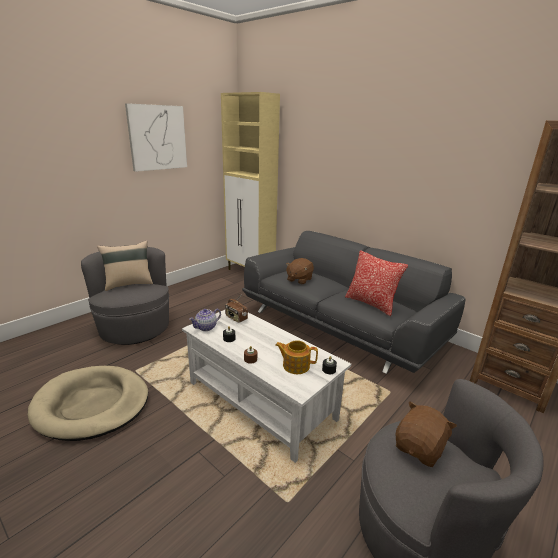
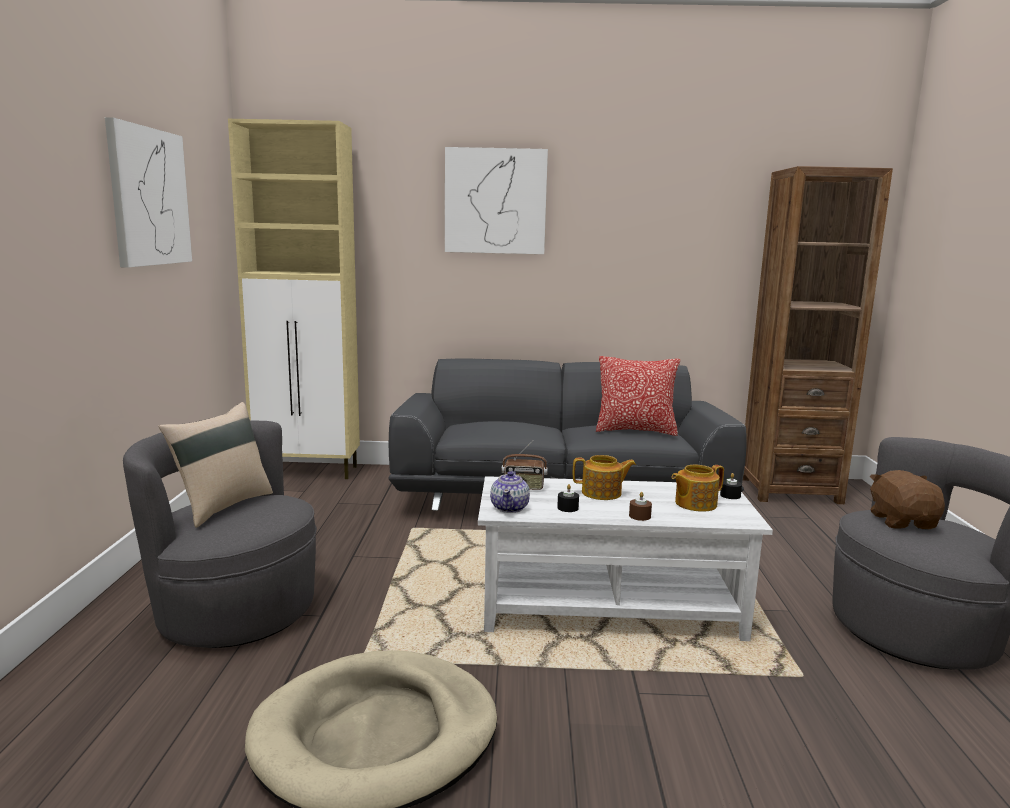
camera: 40 degrees left, 10 degrees down
brown plush toy [286,258,314,284] -> none
none -> picture [445,147,548,254]
none -> teapot [573,455,636,500]

